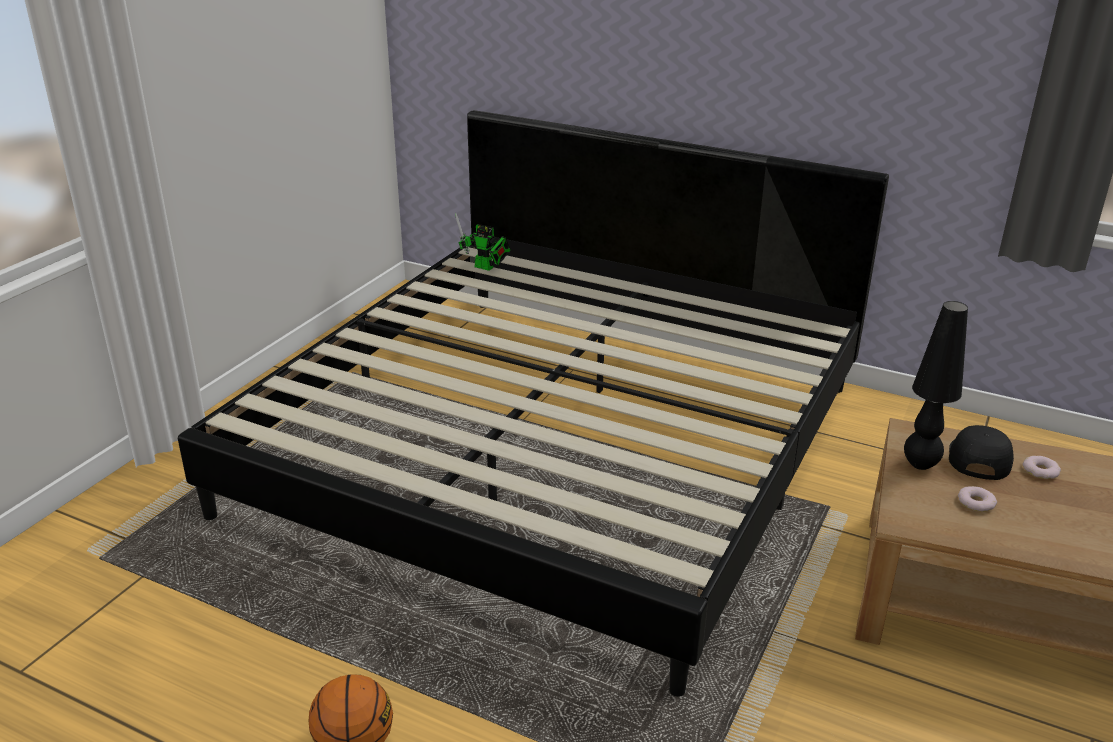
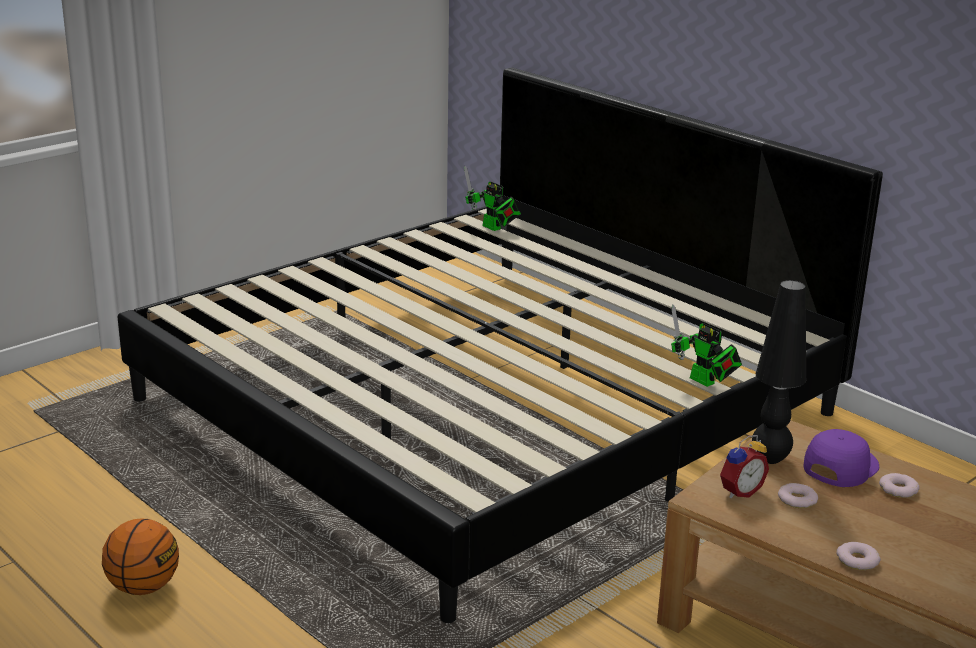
camera: 20 degrees right, 5 degrees down
black cap [949,425,1014,480] -> purple cap [803,429,879,487]
none -> toy robot [671,304,742,387]
none -> alarm clock [720,435,769,498]
none -> donut [836,542,881,570]

